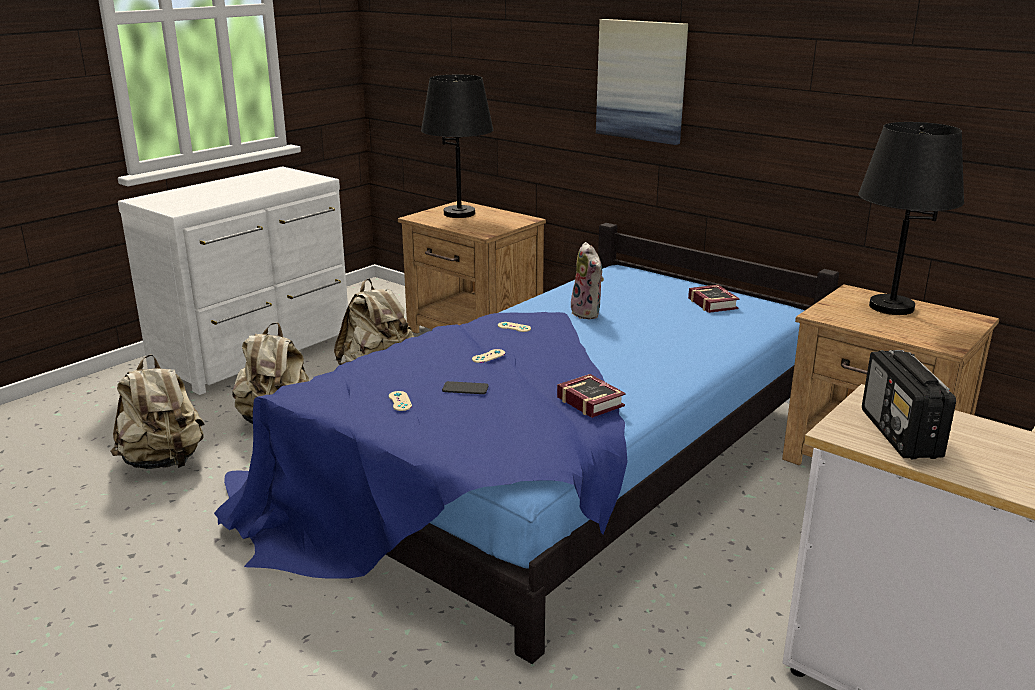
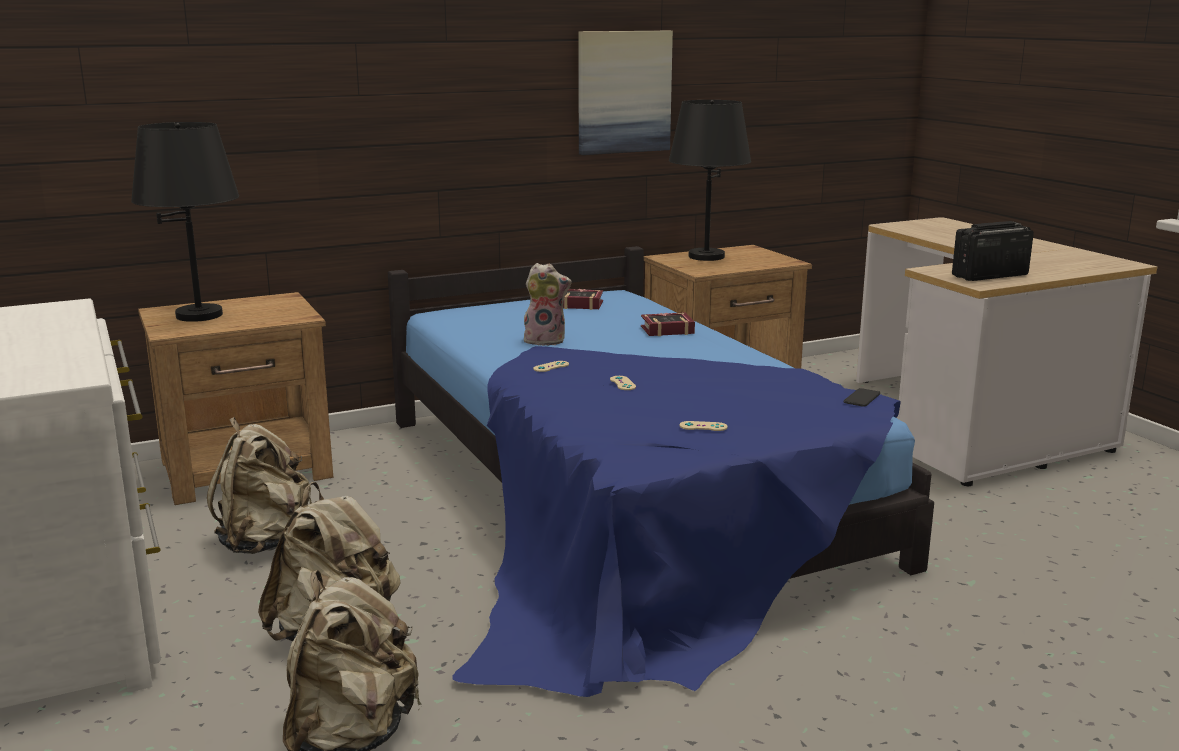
camera: 65 degrees left, 5 degrees down
phone [442,381,489,394] -> phone moved to [844,388,880,407]
book [557,374,626,418] -> book moved to [641,313,695,336]
picture [596,19,688,145] -> picture moved to [578,31,673,155]
radio [862,350,956,459] -> radio turned 135 degrees clockwise [952,221,1034,281]

